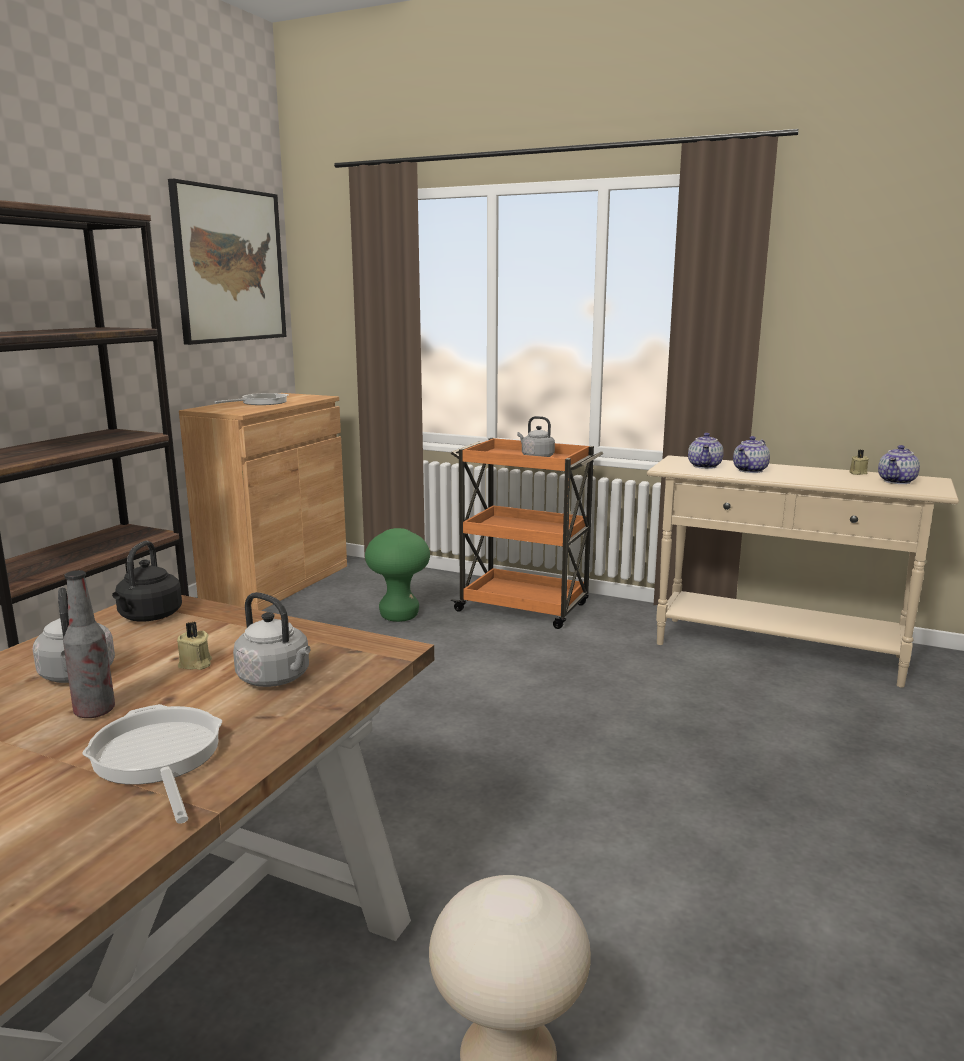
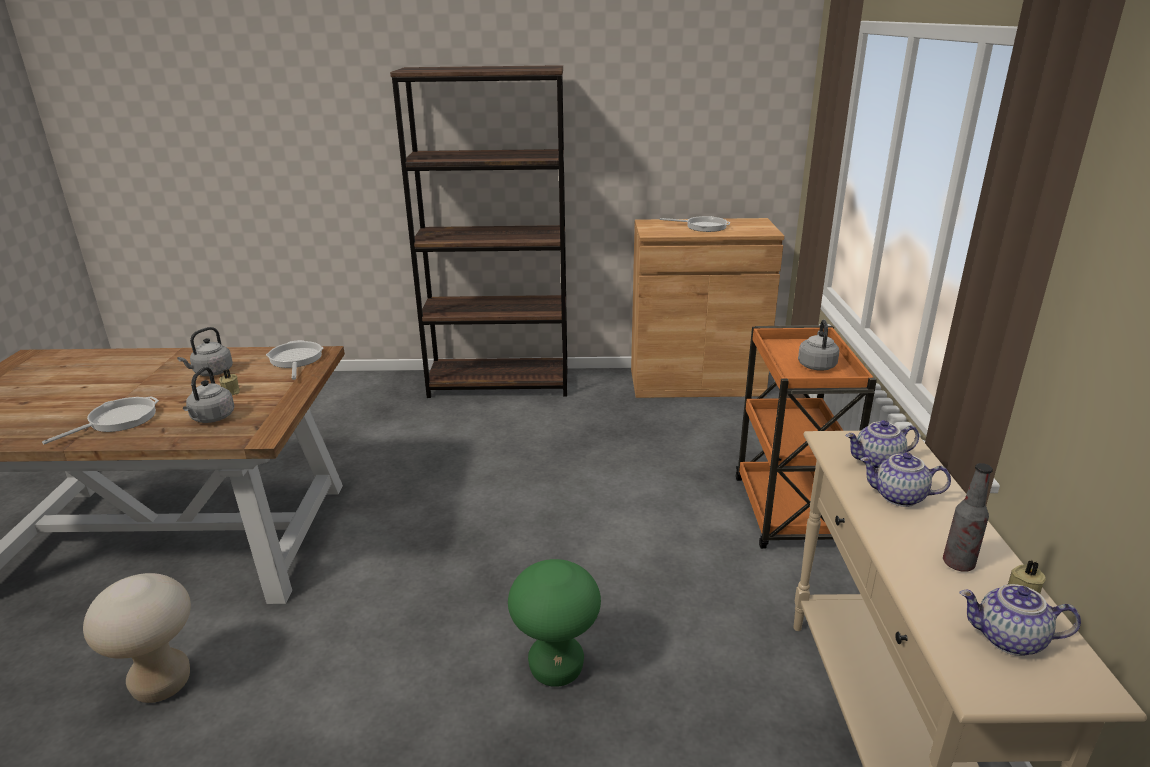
camera: 65 degrees right, 10 degrees up
bottle [63,570,115,718] -> bottle moved to [943,463,993,572]
black kettle [112,541,182,621] -> frying pan [266,340,323,380]
picture [168,179,286,345] -> none
green stool [365,528,430,622] -> green stool moved to [508,559,601,687]

